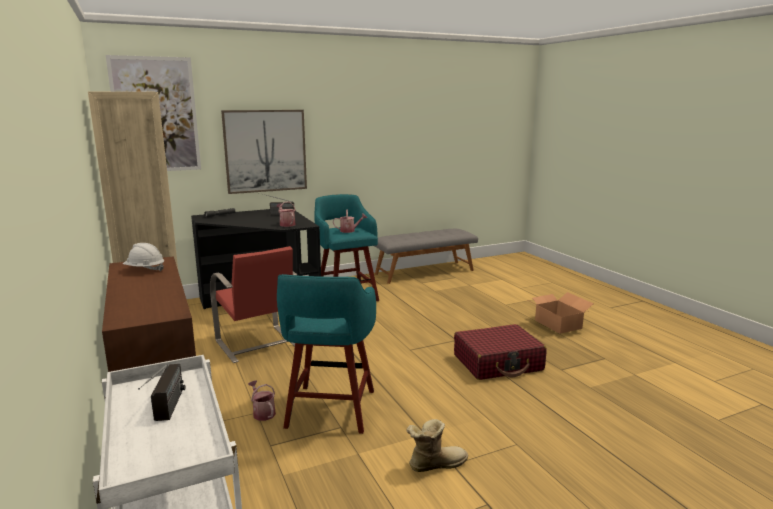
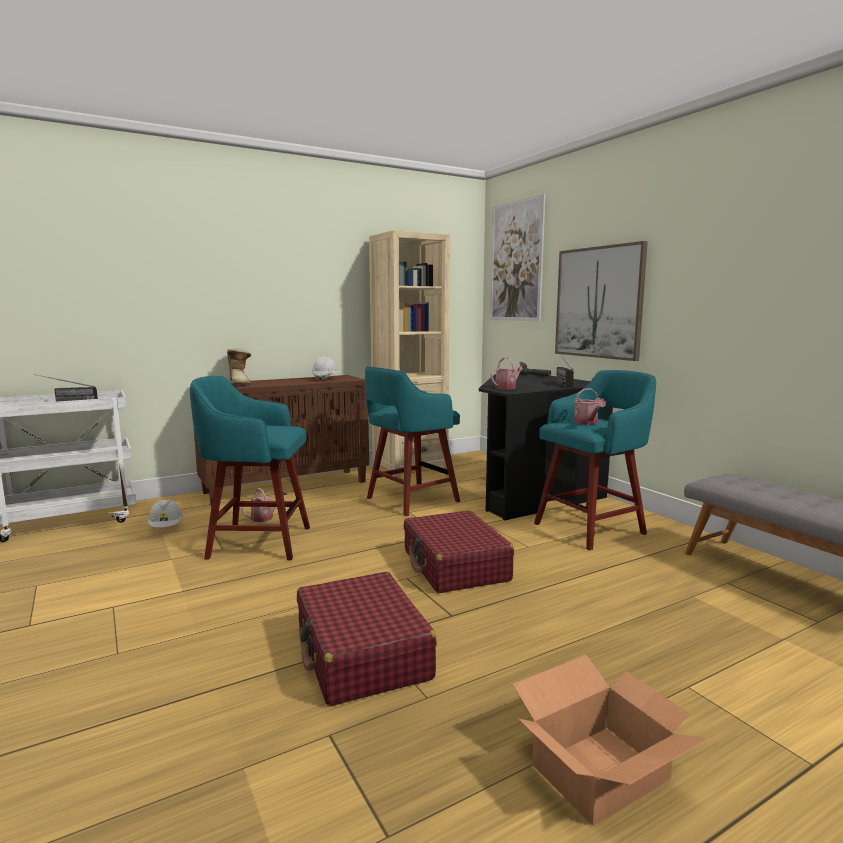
camera: 85 degrees right, 5 degrees down
red chair [210,246,297,363] -> turquoise stool [365,366,460,516]
boot [406,419,468,472] -> boot moved to [227,348,251,387]
none -> white hard hat [148,499,183,528]
none -> red suitcase [404,510,514,593]

